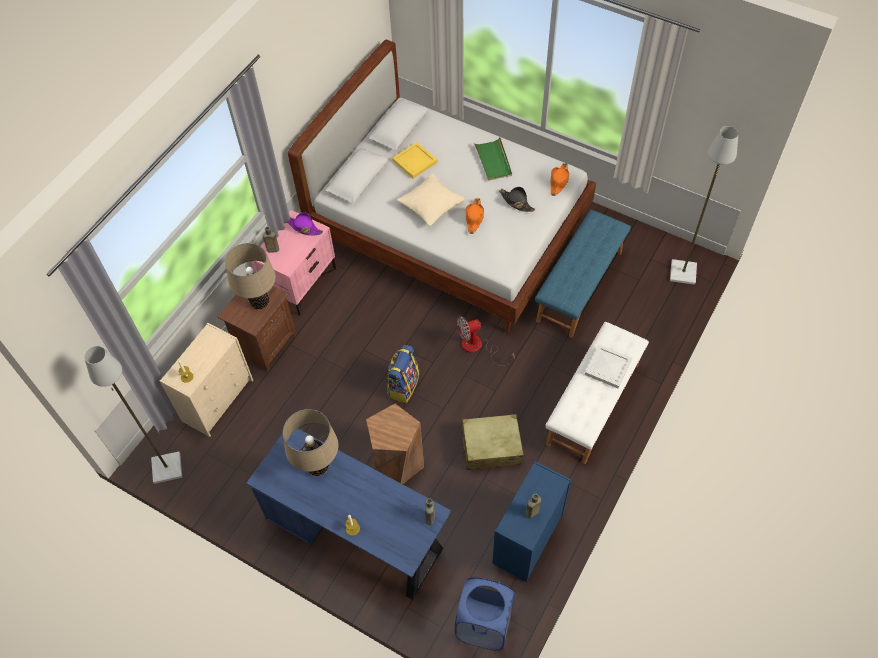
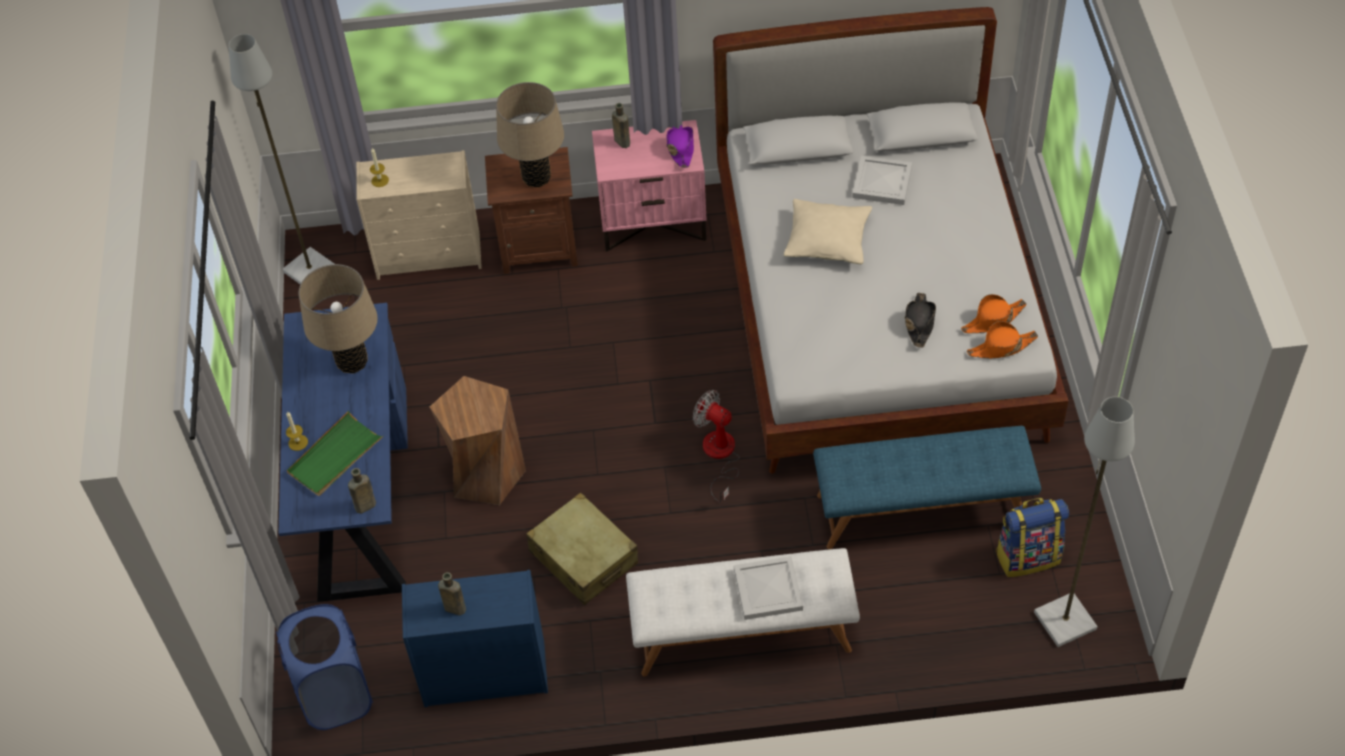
camera: 55 degrees right, 5 degrees down
backpack [387,345,419,403] -> backpack moved to [996,498,1069,577]
yellow tray [392,142,438,179] -> white tray [852,156,912,205]
orange hat [465,198,484,234] -> orange hat moved to [961,294,1027,333]
green tray [474,138,512,181] -> green tray moved to [287,411,383,496]

